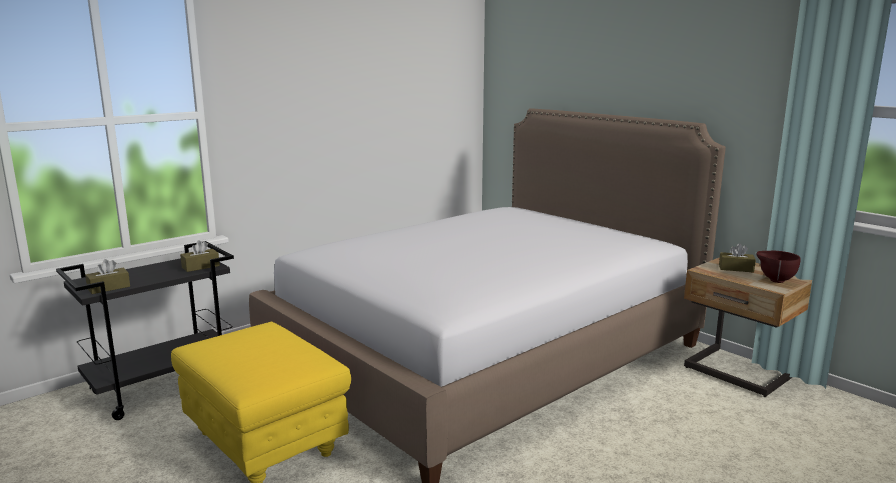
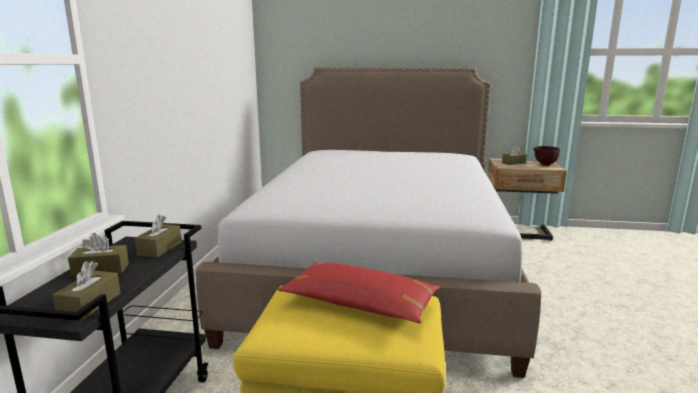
camera: 40 degrees left, 0 degrees up
none -> brown tissue box [68,233,129,277]
none -> red pillow [278,263,441,323]

